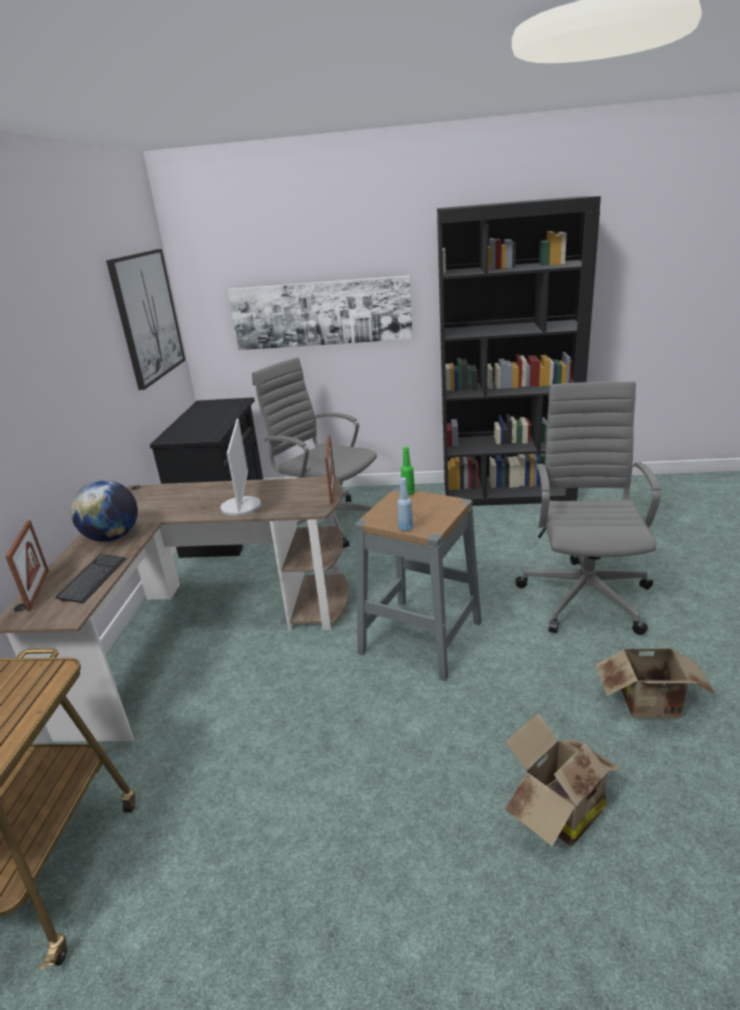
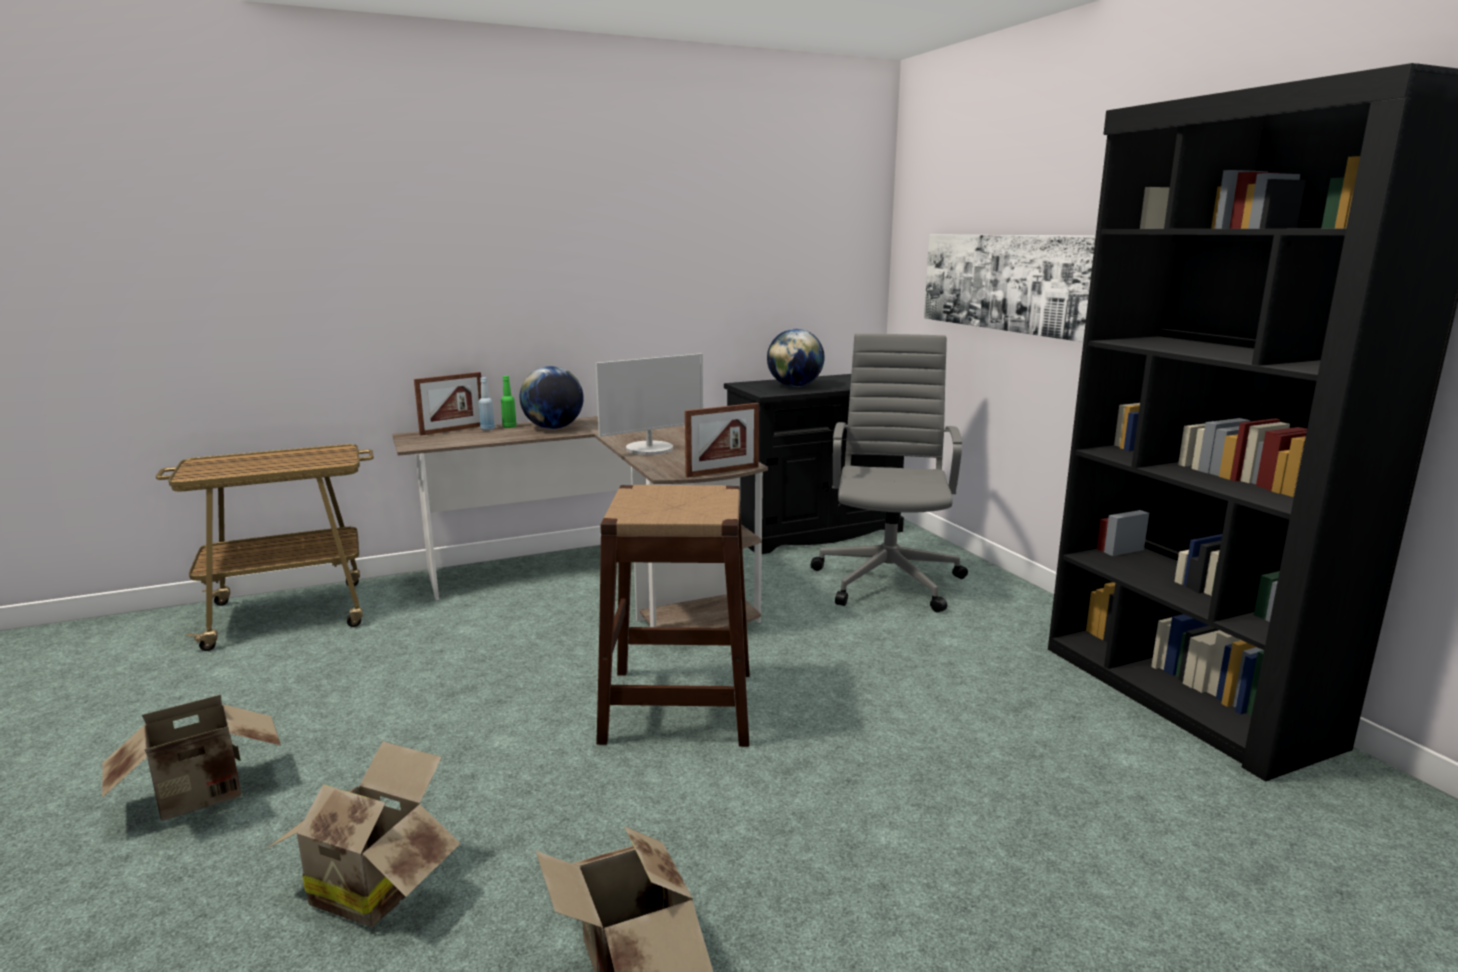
camera: 60 degrees right, 10 degrees down
keyboard [55,554,126,603] -> none
picture [106,249,185,390] -> none
grey stool [354,488,482,681] -> brown stool [596,485,750,747]
blue bottle [397,477,413,531] -> blue bottle moved to [479,377,495,430]
green bottle [401,447,415,495] -> green bottle moved to [501,376,517,428]
grey office chair [515,381,661,635] -> none
none -> cardboard box [102,695,281,821]
none -> globe [767,329,825,387]

